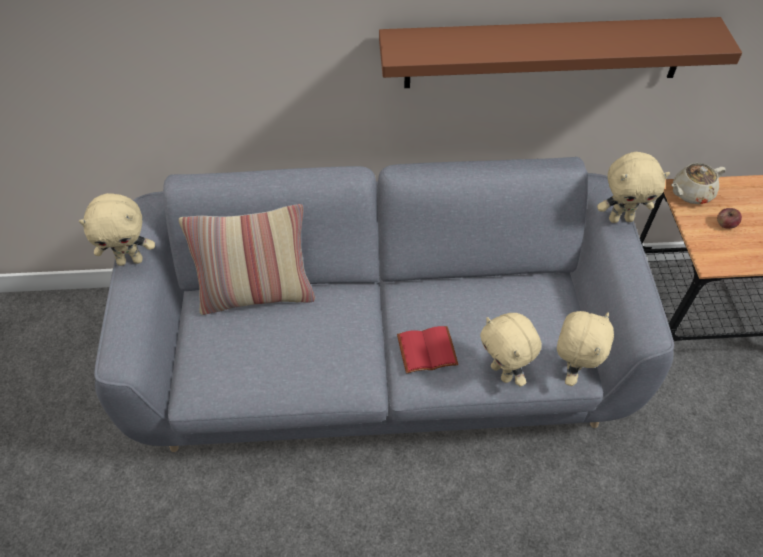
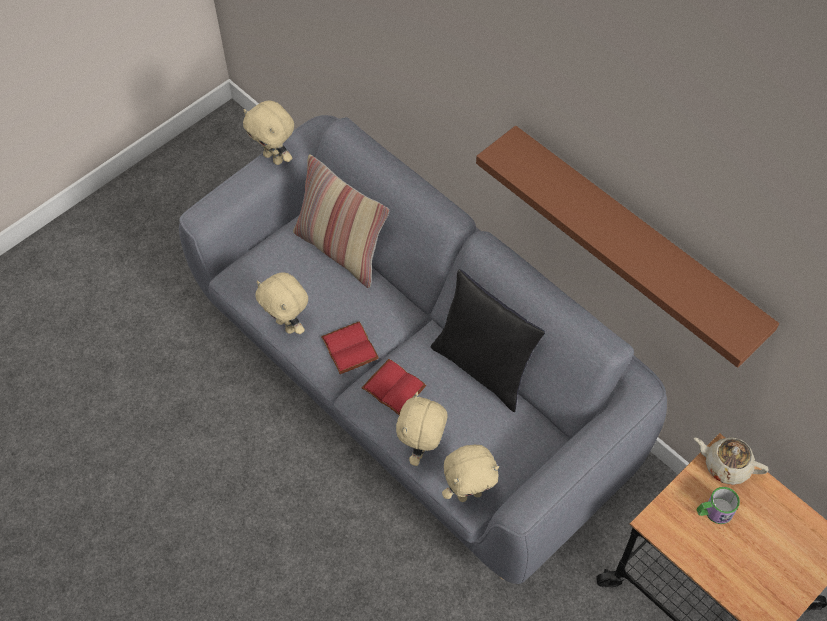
camera: 50 degrees right, 5 degrees up
beige plush toy [597,152,670,223] -> beige plush toy moved to [256,272,308,334]
apple [717,208,742,229] -> mug [697,487,740,524]
none -> red book [321,321,379,374]
none -> black pillow [431,269,545,412]

